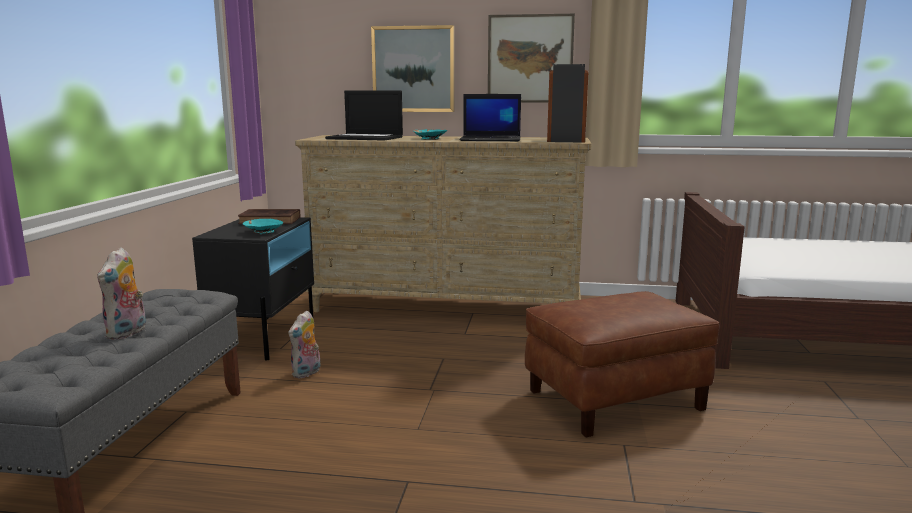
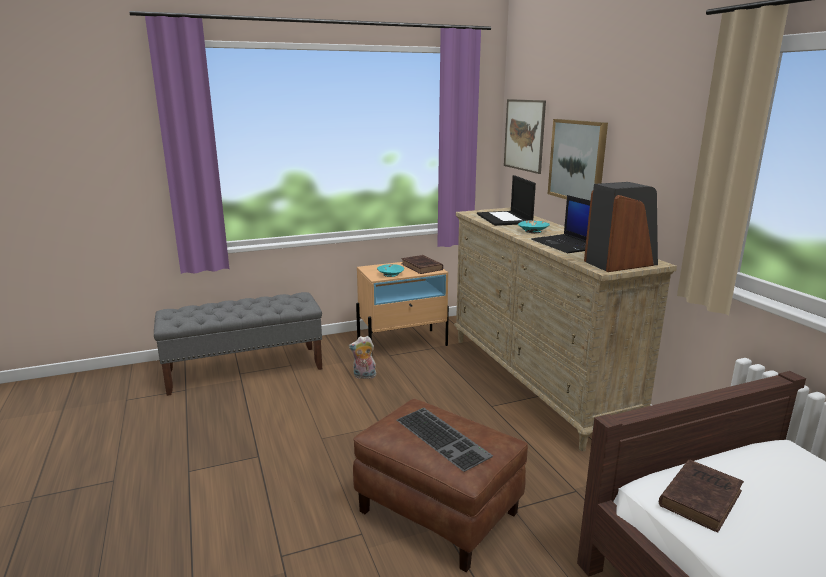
camera: 60 degrees right, 5 degrees up
plush toy [97,247,146,340] -> none
black nightstand [192,217,314,361] -> beige nightstand [356,262,449,346]
picture [488,14,575,102] -> picture moved to [504,99,546,174]
none -> keyboard [397,408,493,472]
none -> brown book [659,460,744,532]

